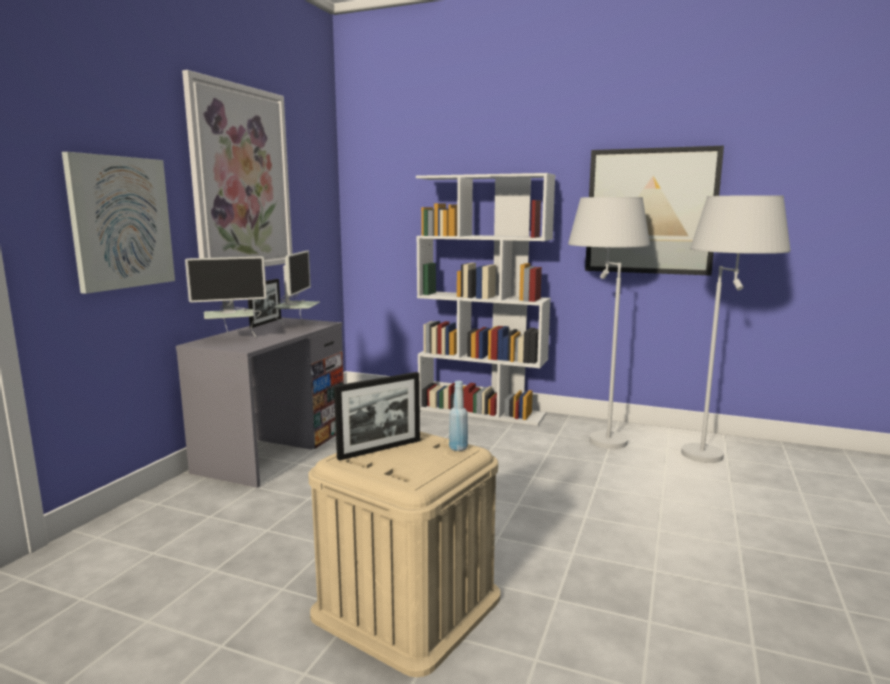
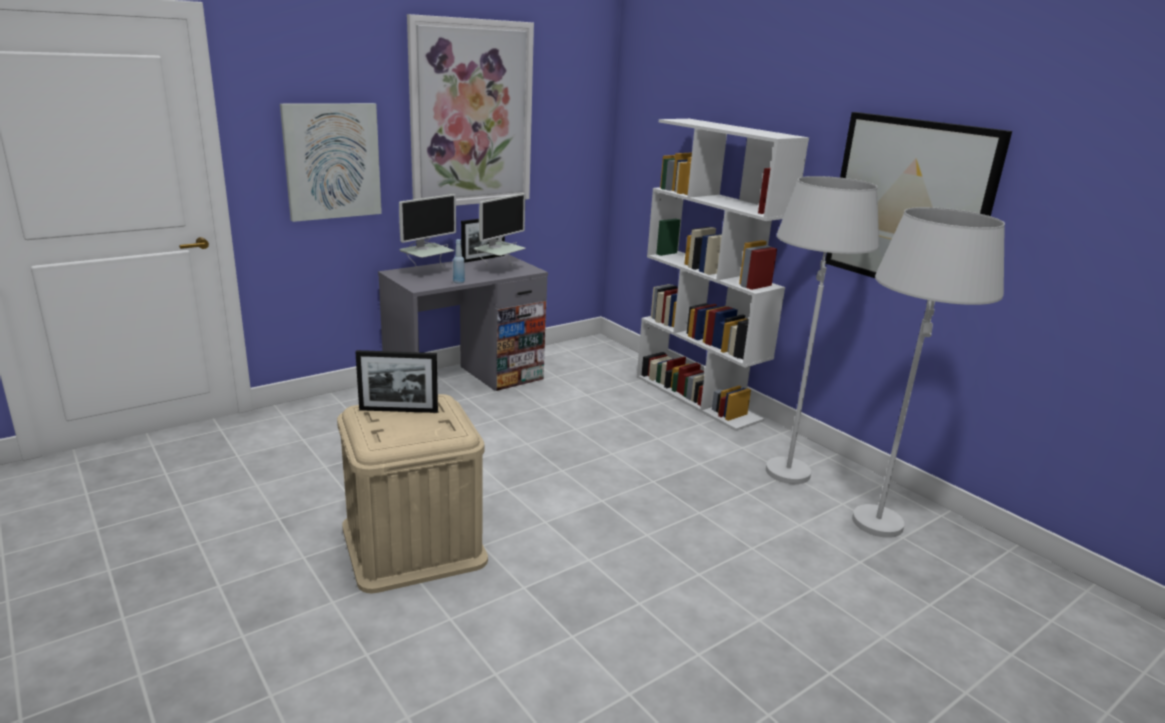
camera: 30 degrees right, 10 degrees up
monitor [185,256,267,337] -> monitor turned 60 degrees counterclockwise [399,194,456,269]
blue bottle [449,381,468,451] -> blue bottle moved to [453,239,465,284]

